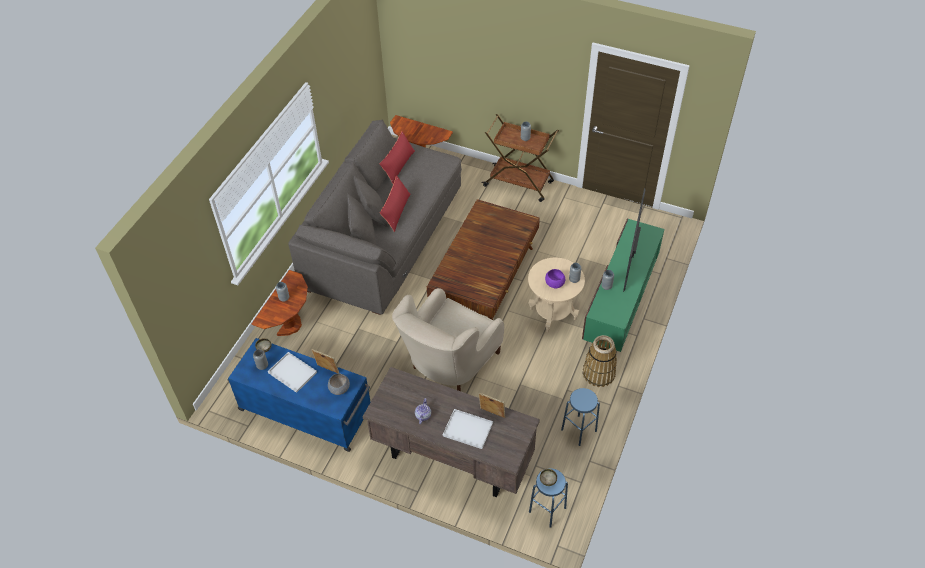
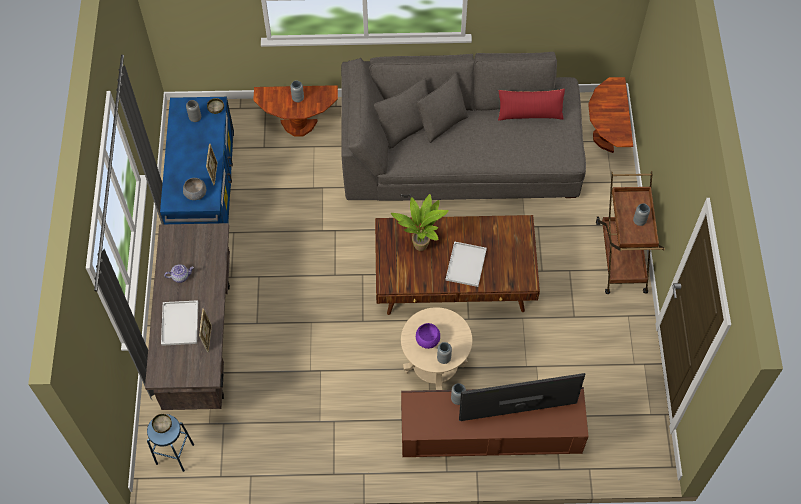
camera: 65 degrees right, 10 degrees up
white tray [268,352,317,393] -> white tray moved to [445,241,487,287]
red pillow [380,175,411,232] -> none
beige armchair [392,288,504,391] -> none
blue stool [561,388,600,446] -> none
green tv stand [582,219,664,352] -> brown tv stand [401,387,589,457]
basket [583,335,617,387] -> none
none -> potted plant [391,194,449,251]

